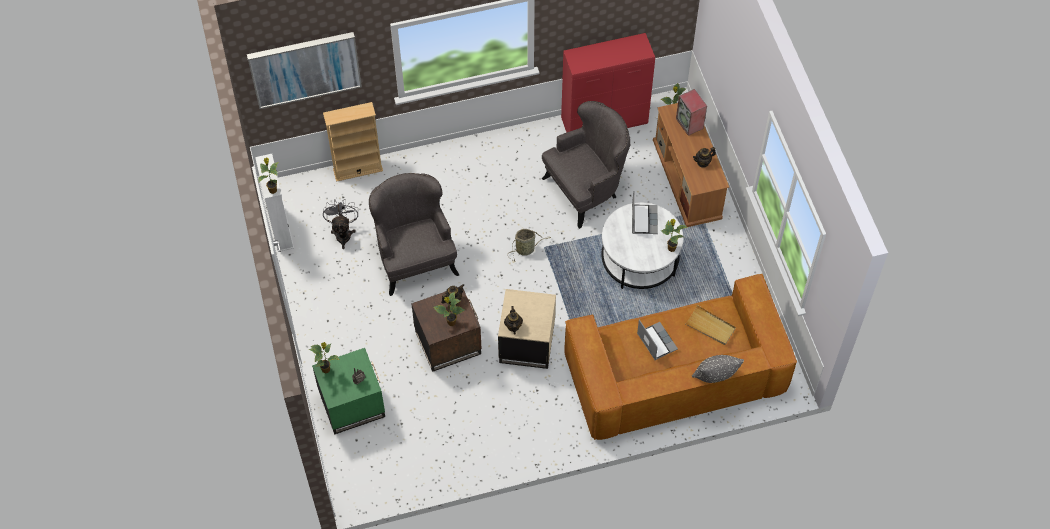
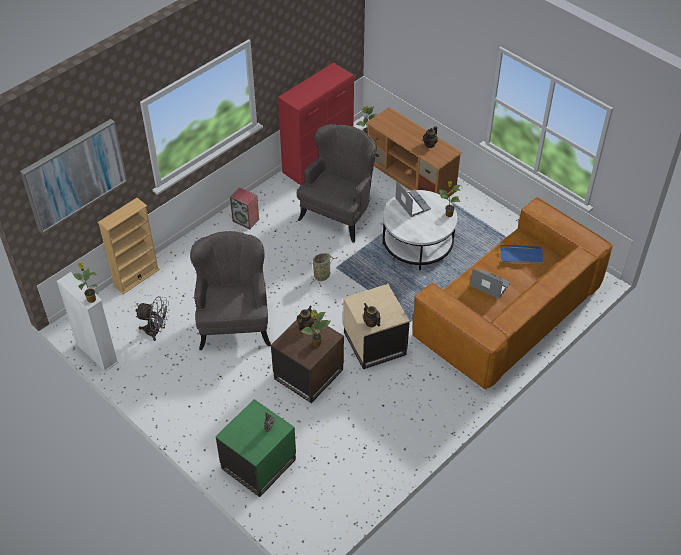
camera: 30 degrees left, 10 degrees down
potted plant [309,342,340,374] -> none
grey fan [323,199,358,249] -> grey fan turned 135 degrees clockwise [135,296,169,341]
grey armchair [369,173,459,296] -> grey armchair turned 45 degrees clockwise [190,231,271,350]
speaker [676,89,707,136] -> speaker moved to [230,187,259,229]
beige tray [685,305,736,345] -> blue tray [500,244,544,264]
grey pillow [692,355,744,383] -> none

